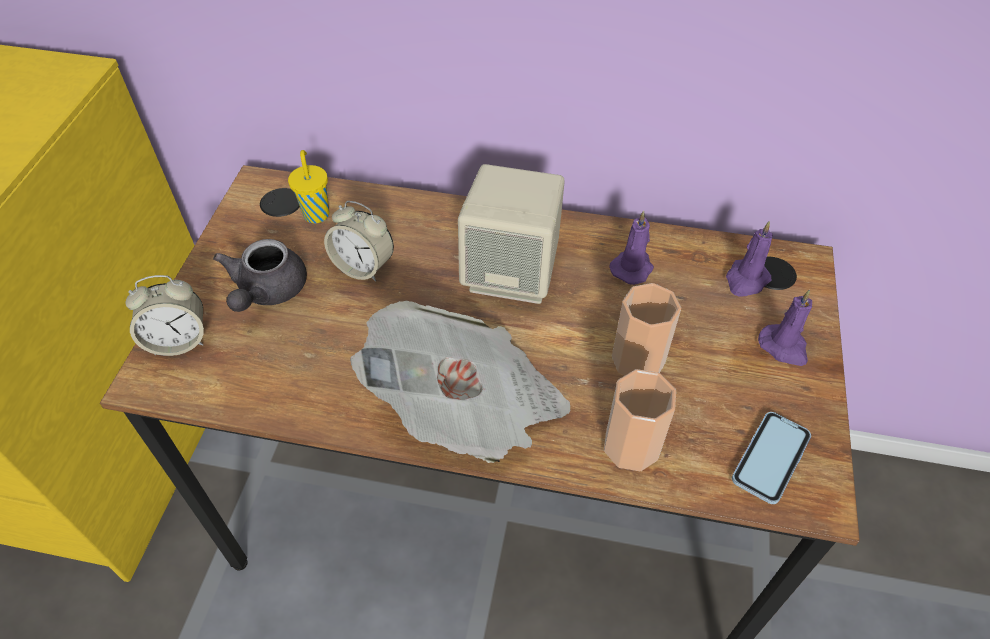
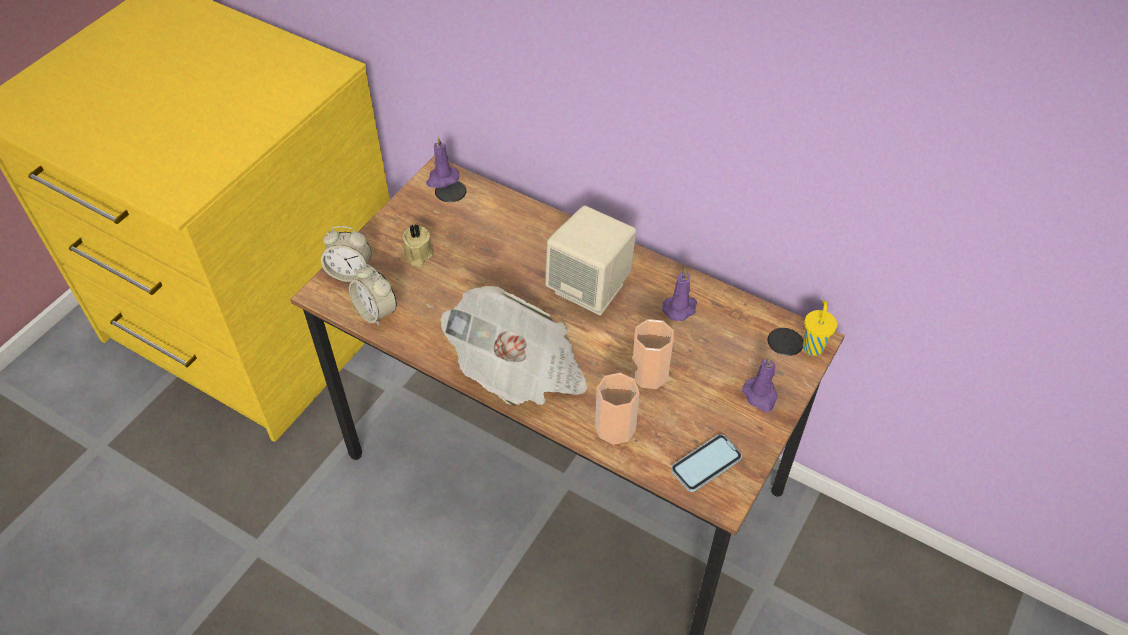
camera: 20 degrees right, 0 degrees up
grey teapot [213,239,307,312] -> beige candle [403,224,433,266]
yellow cup [288,150,329,223] -> yellow cup moved to [802,300,837,356]
alarm clock [324,201,394,282] -> alarm clock moved to [349,264,397,326]
purple candle [726,221,773,297] -> purple candle moved to [426,137,459,188]

